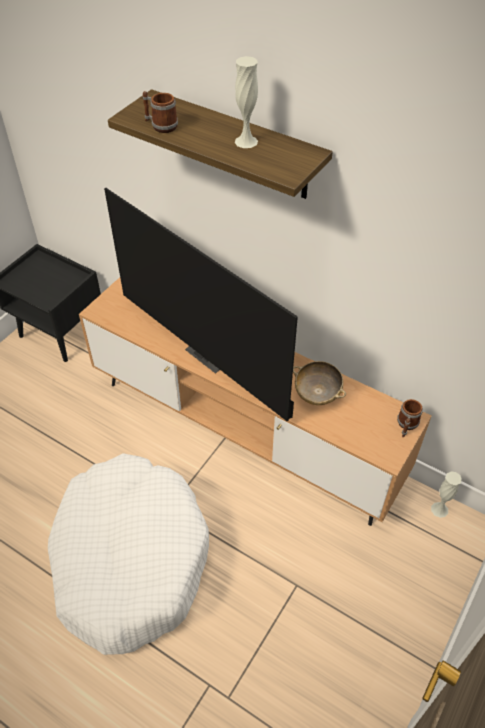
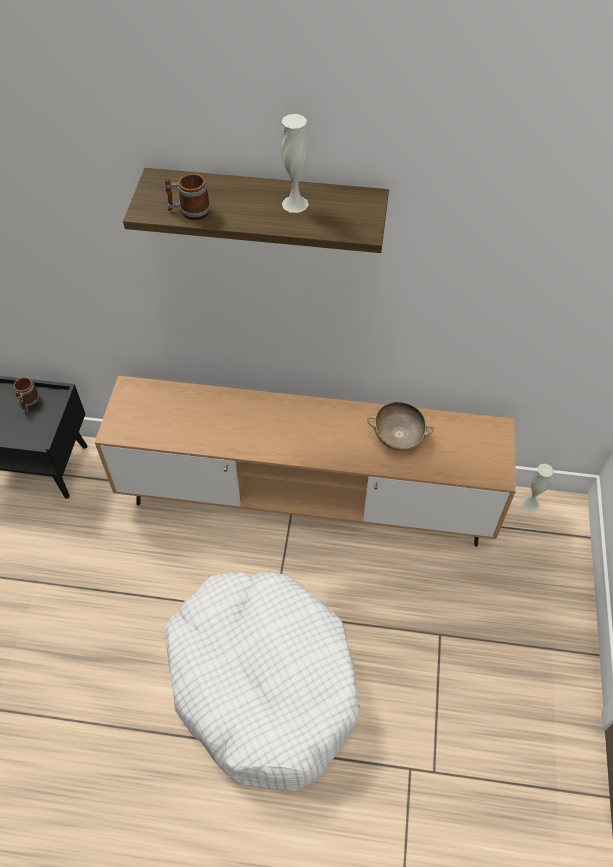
camera: 25 degrees left, 5 degrees up
television [104,188,298,421] -> none
mug [397,399,423,437] -> mug moved to [13,377,40,415]

